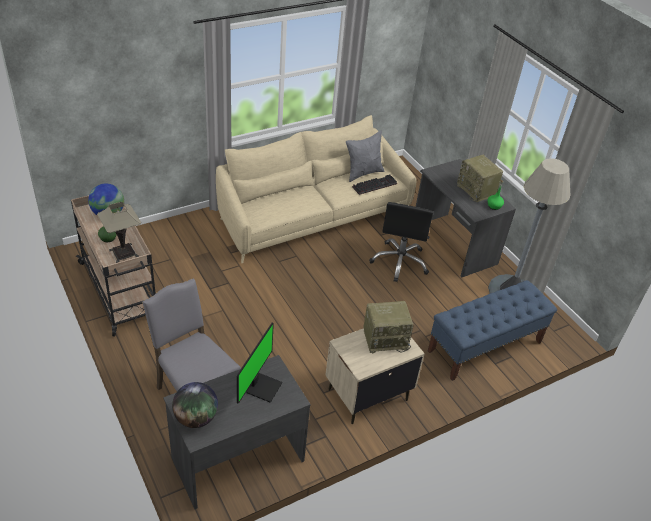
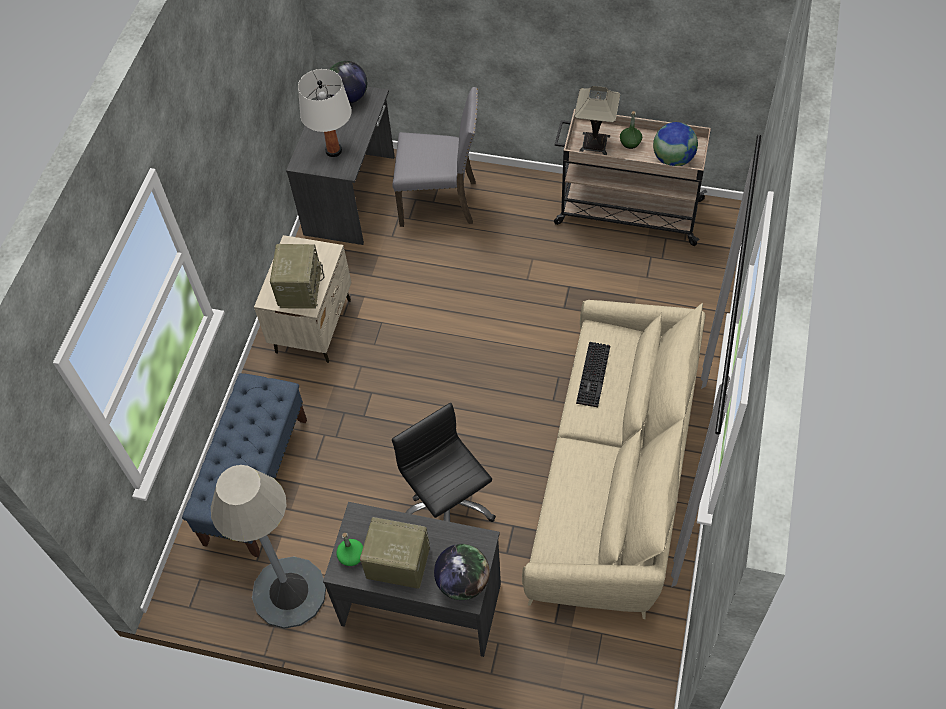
camera: 140 degrees right, 15 degrees up
monitor [237,323,283,403] -> white table lamp [298,69,352,157]
grey pillow [346,130,384,182] -> none
keyboard [352,174,397,195] -> keyboard moved to [576,342,610,407]
radio [363,301,414,353] -> radio turned 150 degrees clockwise [270,244,325,309]
none -> globe [434,544,490,600]

